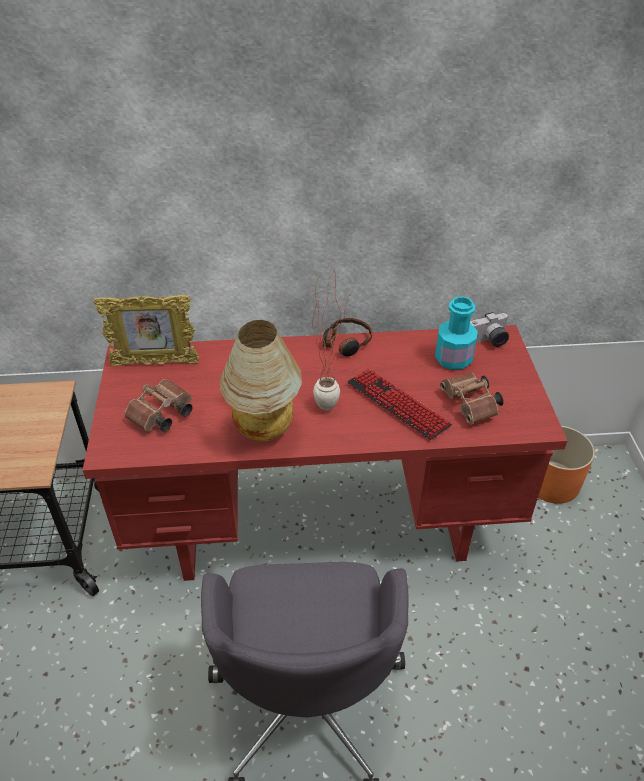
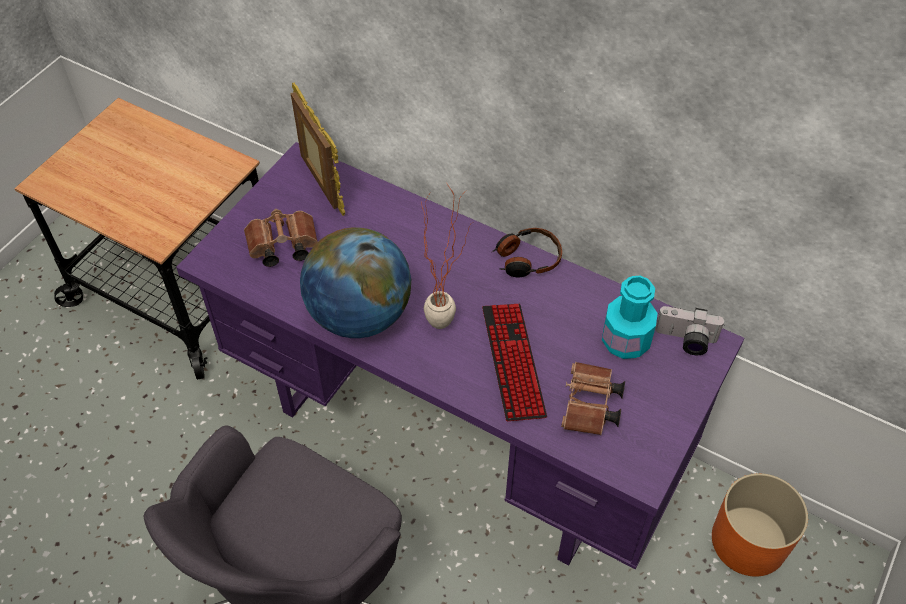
camera: 35 degrees right, 10 degrees up
red desk [83,325,567,581] -> purple desk [176,142,744,569]
picture frame [94,295,199,366] -> picture frame turned 150 degrees counterclockwise [291,82,345,216]
table lamp [220,320,302,441] -> globe [300,227,411,338]

